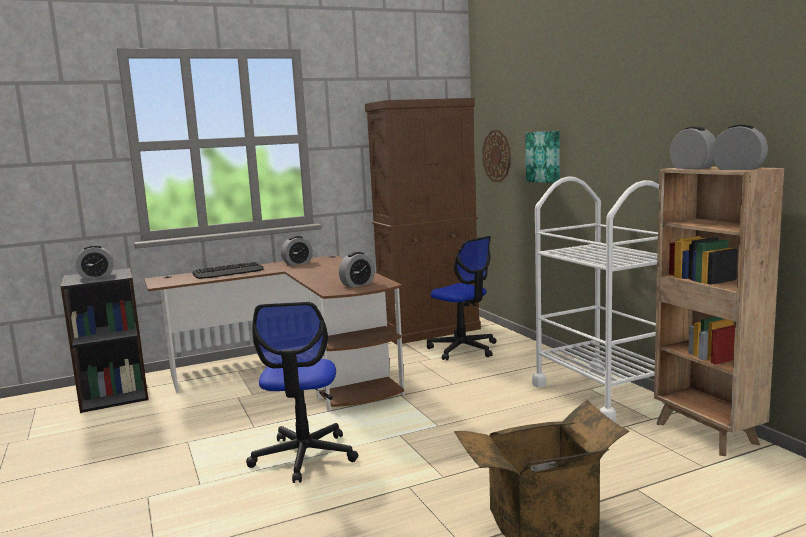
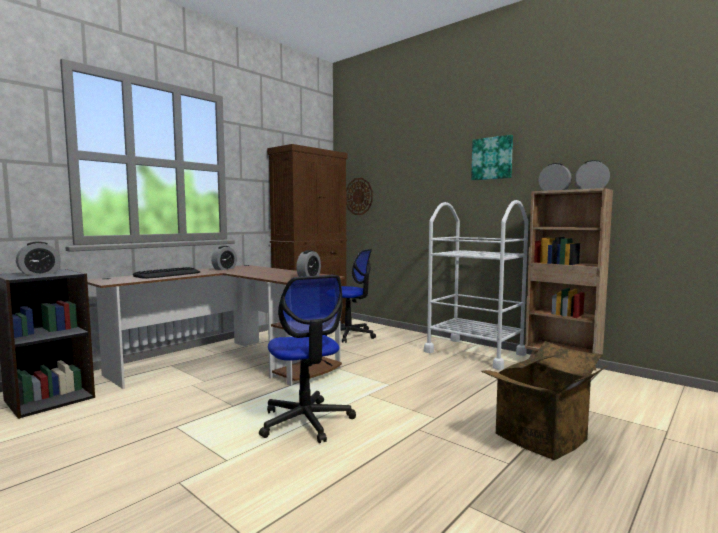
camera: 25 degrees left, 5 degrees down
picture [525,131,560,183] -> picture moved to [471,135,513,180]

